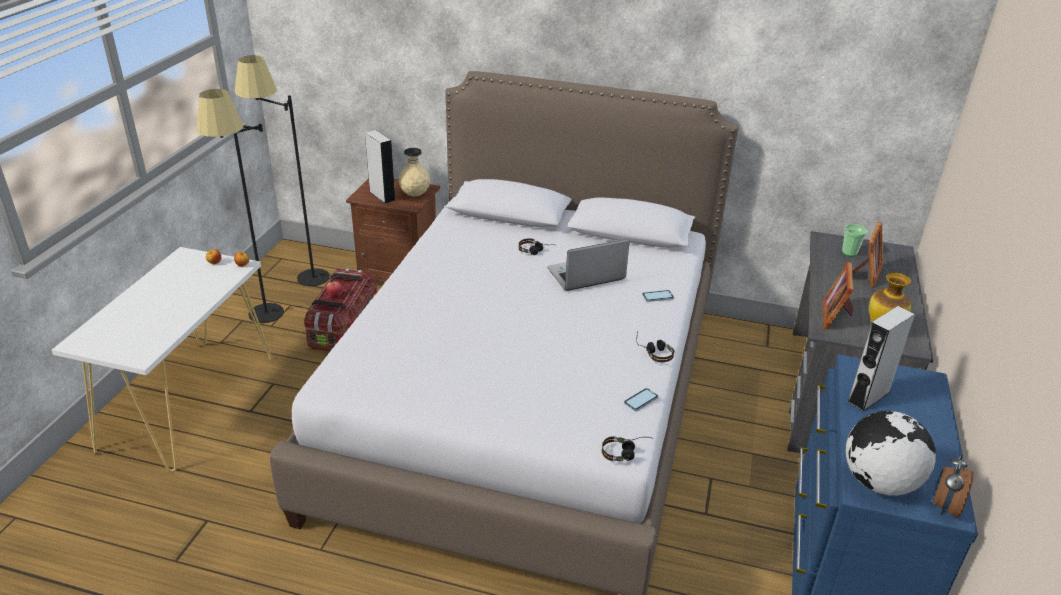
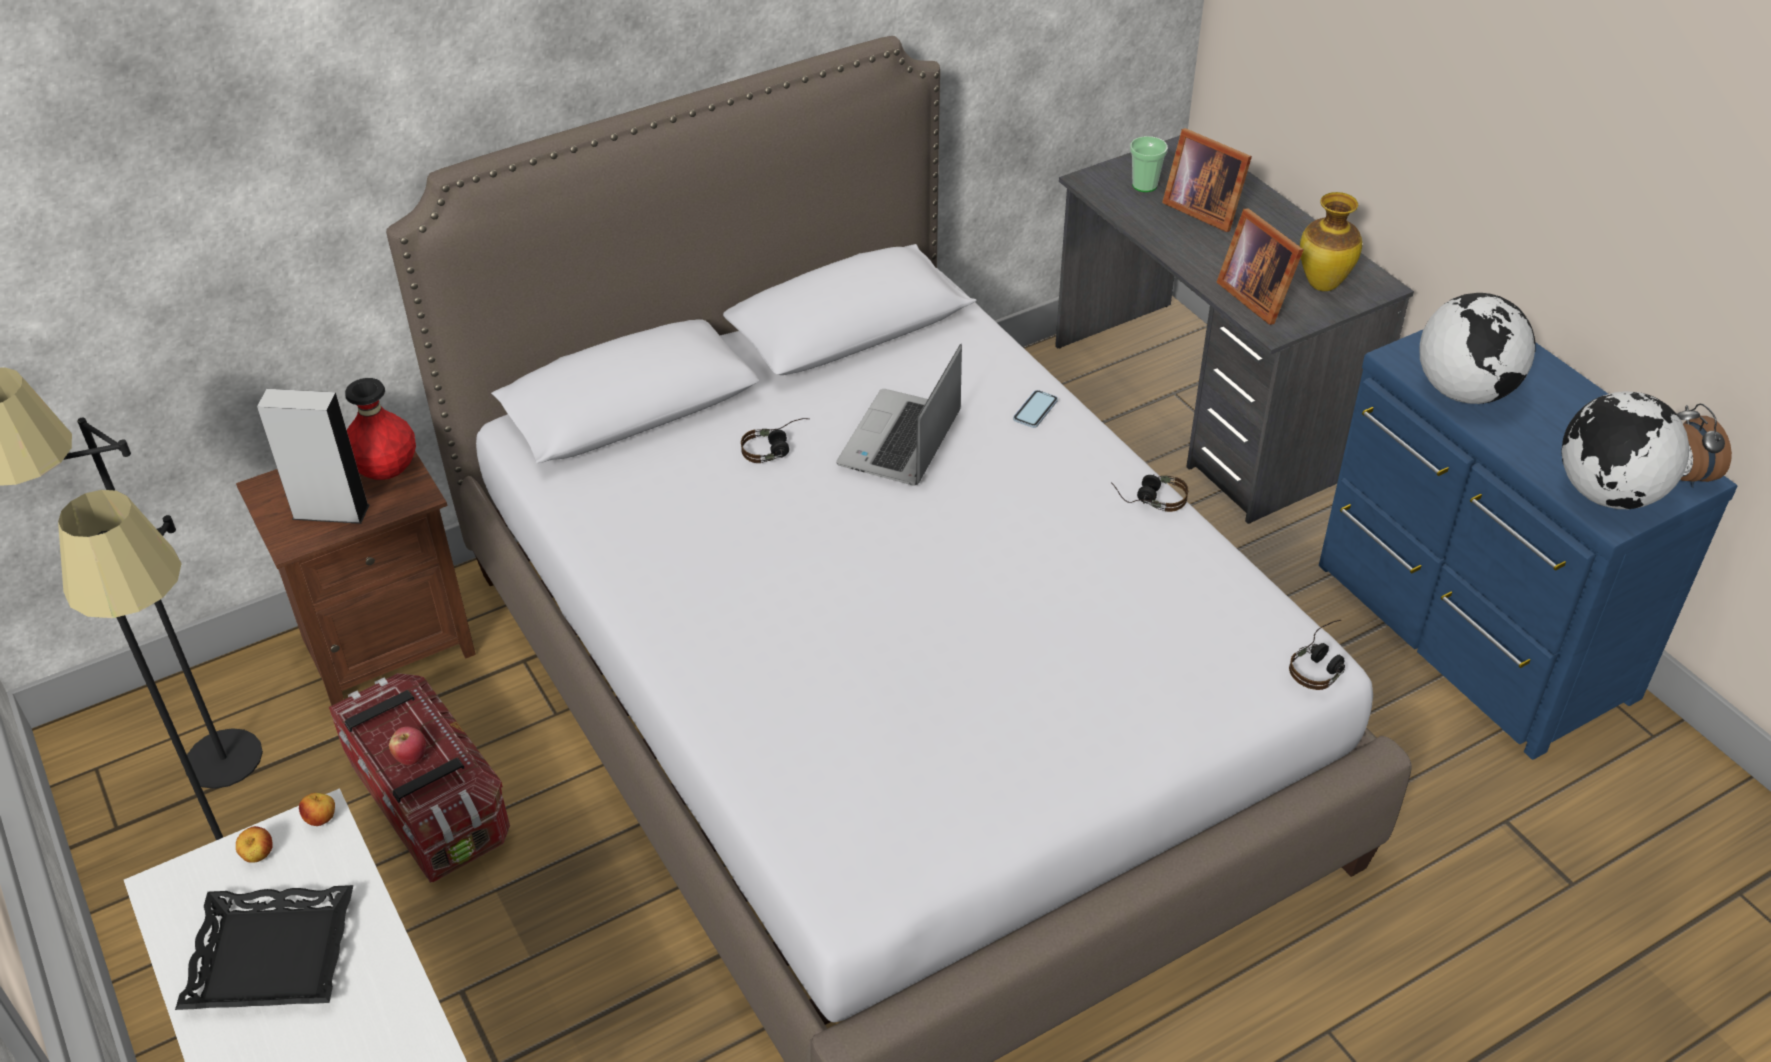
camera: 45 degrees left, 10 degrees up
beige vase [398,148,430,197] -> red vase [345,378,416,480]
phone [624,388,658,411] -> none
grey speaker [847,306,915,412] -> globe [1420,293,1536,404]
picture frame [852,222,883,287] -> picture frame turned 150 degrees clockwise [1162,128,1252,232]
none -> black tray [175,885,353,1010]

